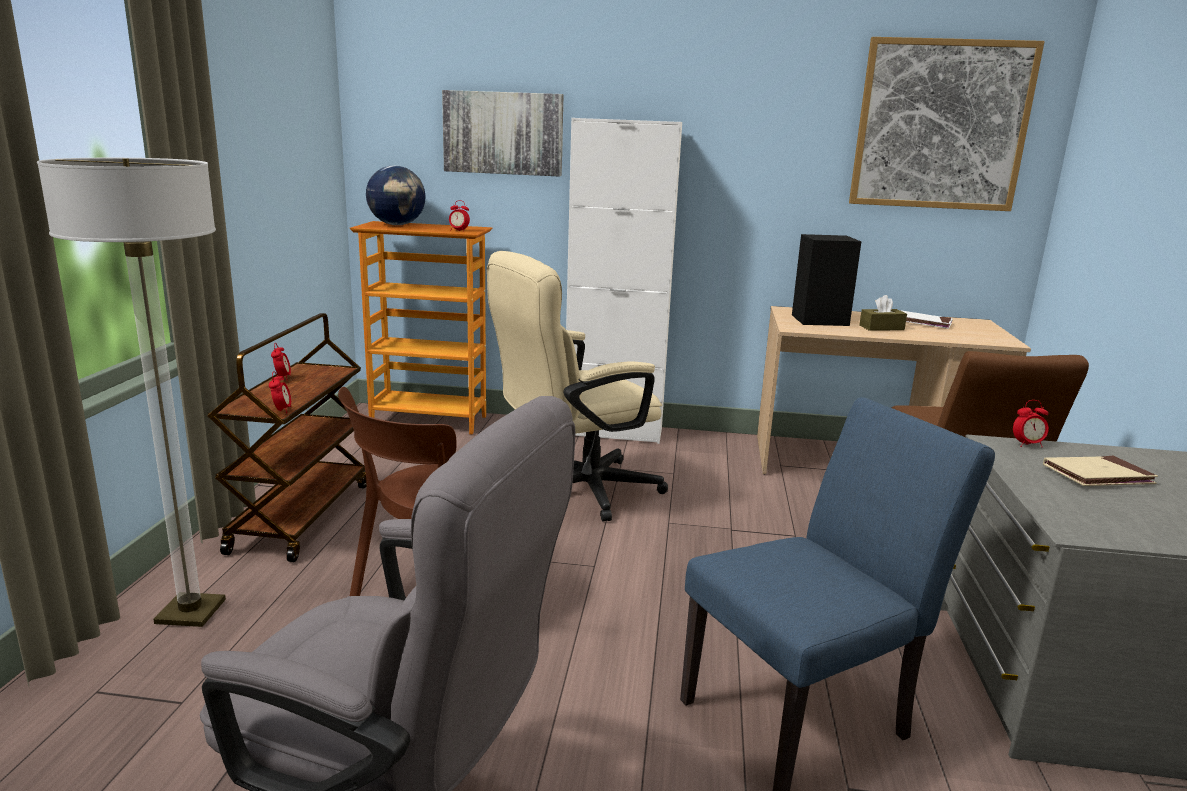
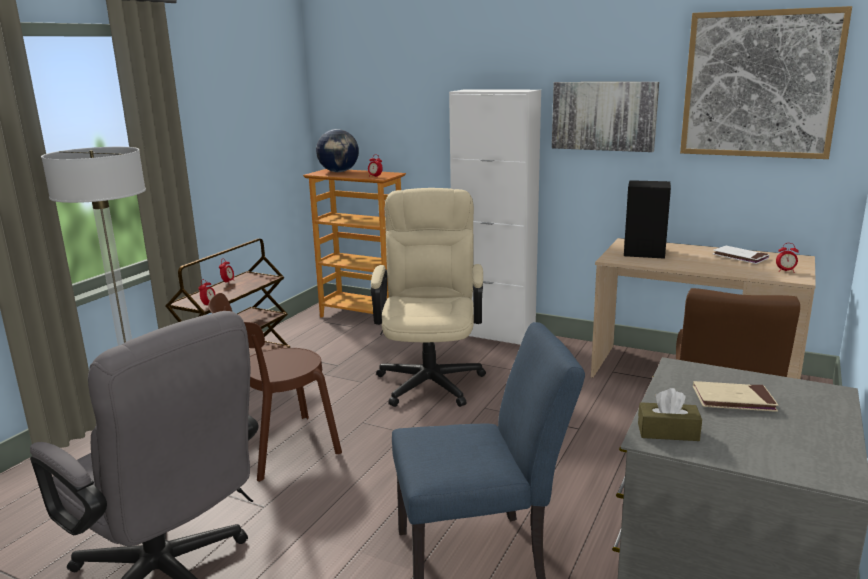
camera: 20 degrees right, 0 degrees up
picture [442,90,563,177] -> picture moved to [552,82,659,152]
beige office chair [487,251,668,522] -> beige office chair turned 105 degrees clockwise [371,188,486,407]
brown tissue box [859,295,907,331] -> brown tissue box moved to [638,388,702,441]
alarm clock [1013,400,1049,447] -> alarm clock moved to [776,243,799,273]

